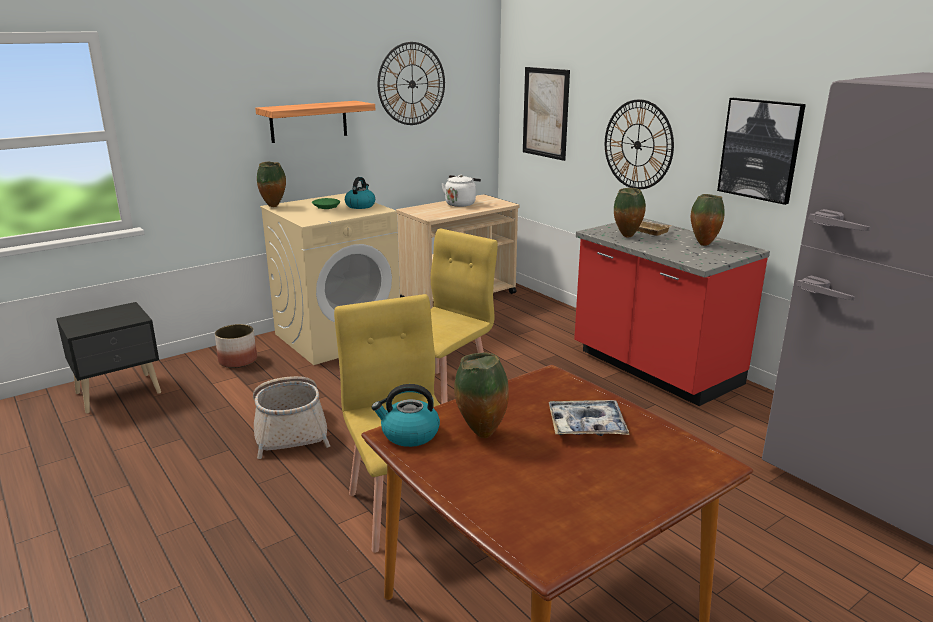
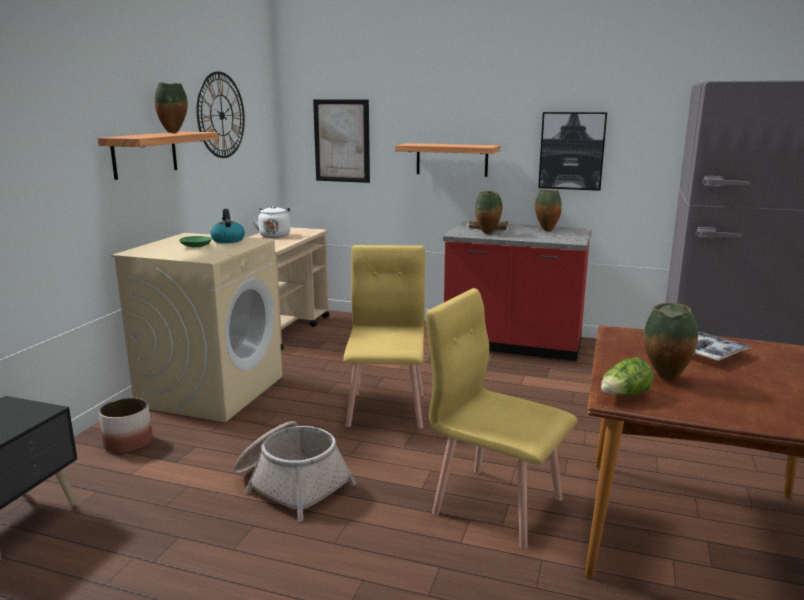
camera: 35 degrees left, 5 degrees down
vase [257,162,286,207] -> vase moved to [155,82,188,133]
kettle [371,384,440,447] -> lettuce [601,358,654,396]
wall clock [605,99,674,189] -> shelf [395,143,500,177]

